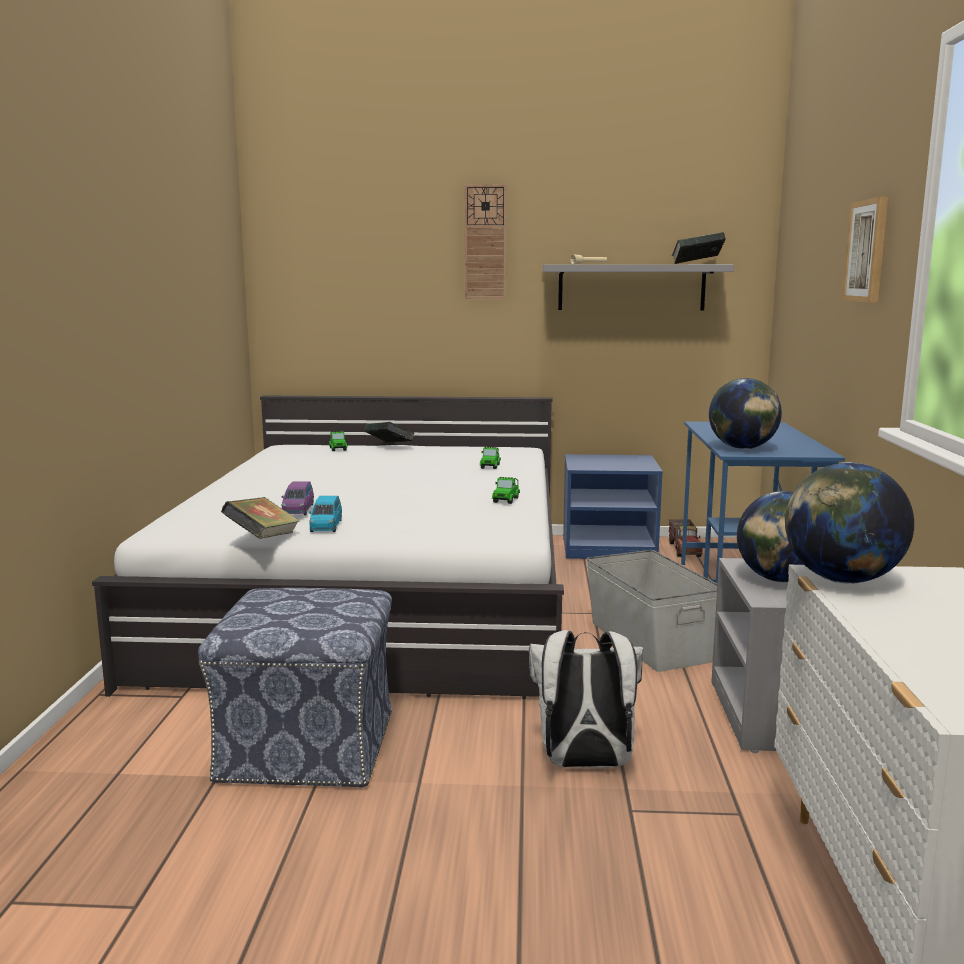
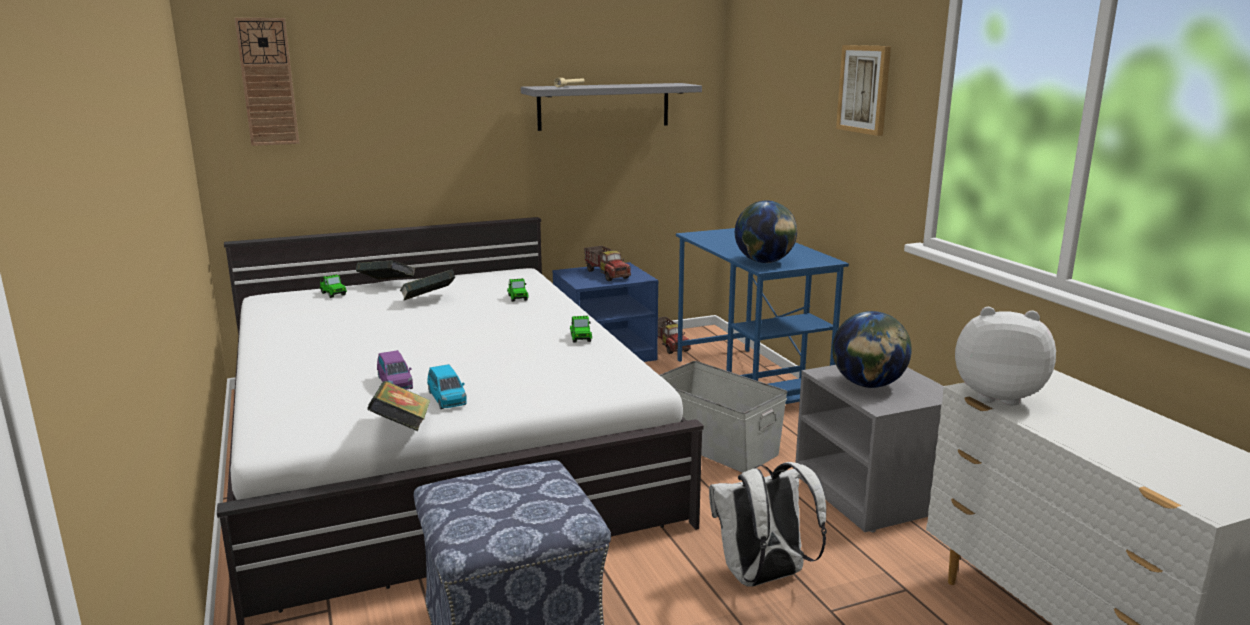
camera: 25 degrees left, 5 degrees up
wall clock [465,184,507,299] -> wall clock moved to [235,18,299,146]
book [672,232,726,264] -> book moved to [400,270,455,301]
globe [785,462,914,584] -> plush toy [955,307,1056,406]
none -> toy truck [584,246,631,281]

